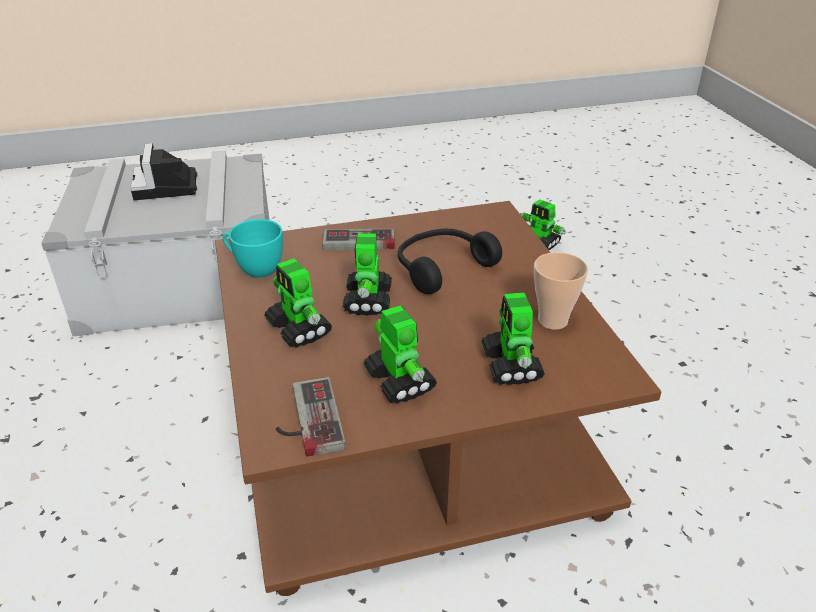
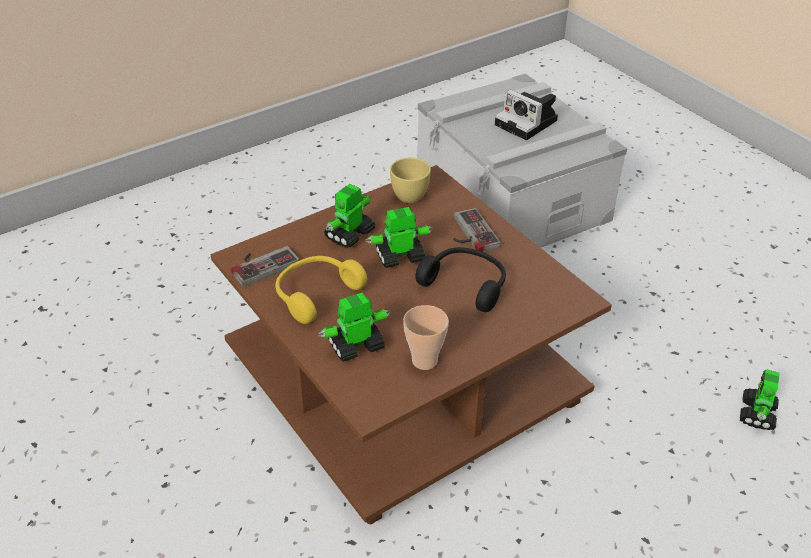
camera: 70 degrees right, 5 degrees up
camera [130,143,197,200] -> camera turned 105 degrees counterclockwise [495,90,558,140]
turquoise cup [223,219,283,278] -> yellow cup [390,158,431,203]
toy robot [364,306,437,404] -> yellow headphones [275,256,367,324]

